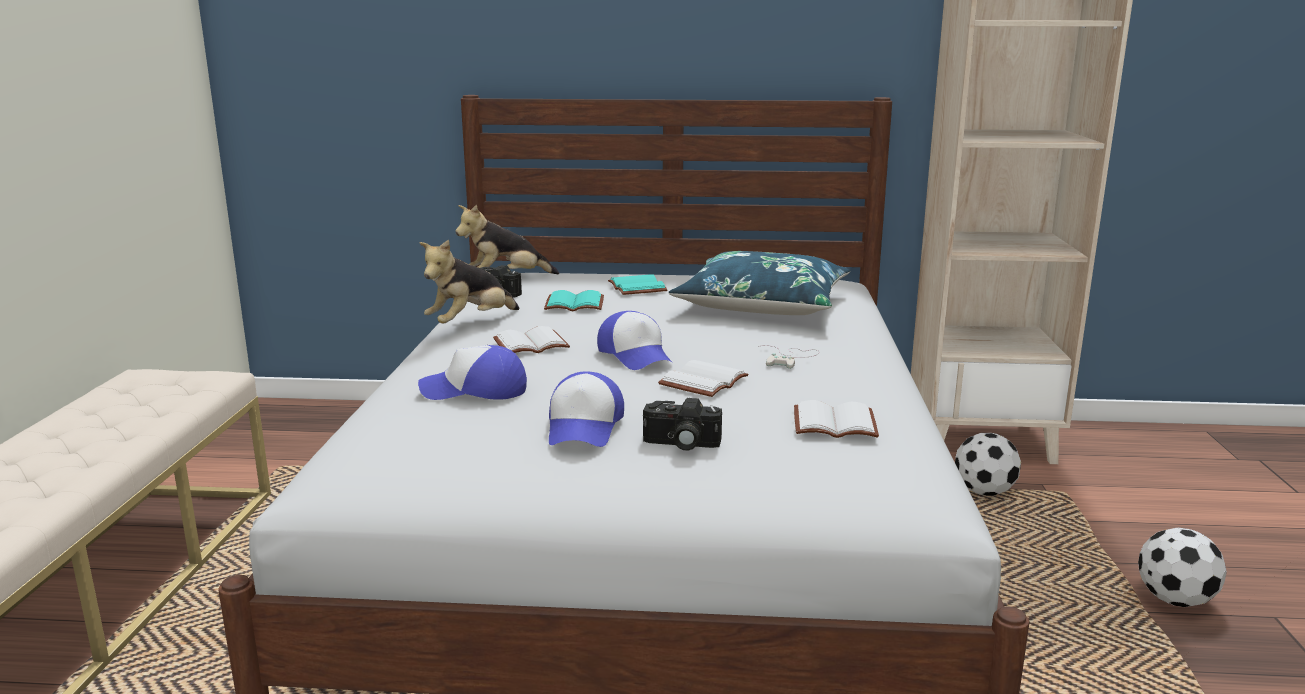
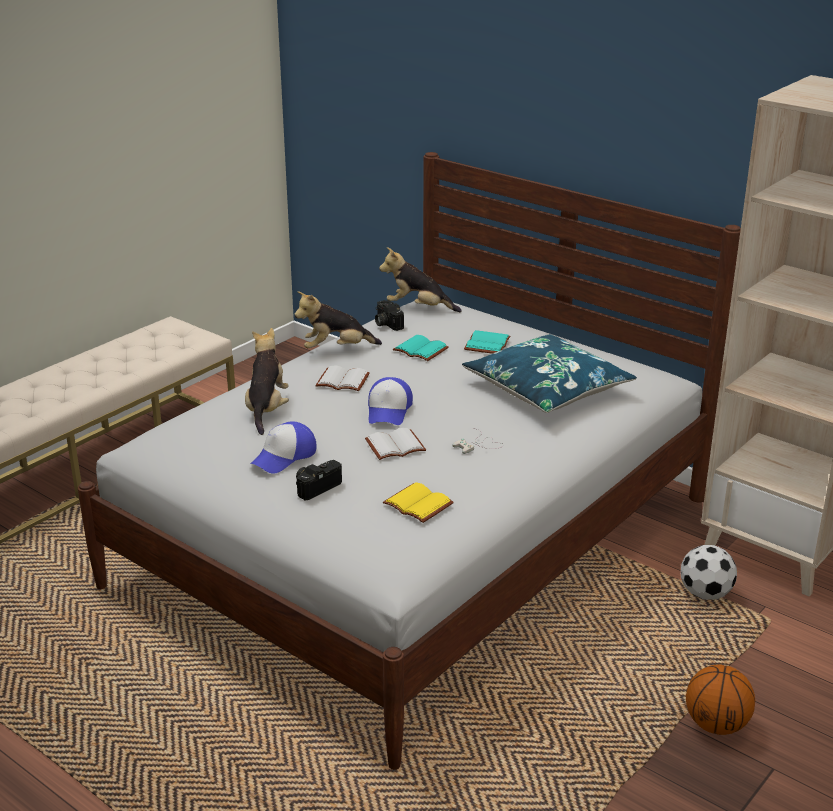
camera: 35 degrees right, 10 degrees up
cap [418,345,527,400] -> plush toy [245,328,289,435]
camera [643,398,722,451] -> camera turned 90 degrees clockwise [296,460,342,501]
white book [794,400,879,438] -> yellow book [383,482,454,523]
football [1138,528,1227,607] -> basketball [686,665,755,735]

